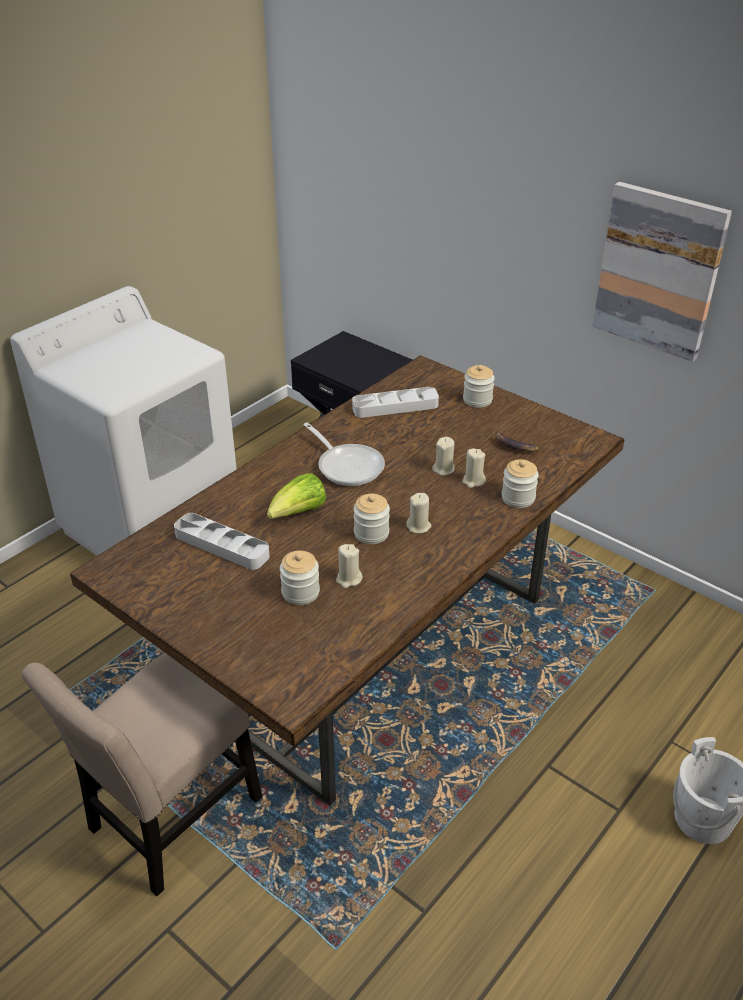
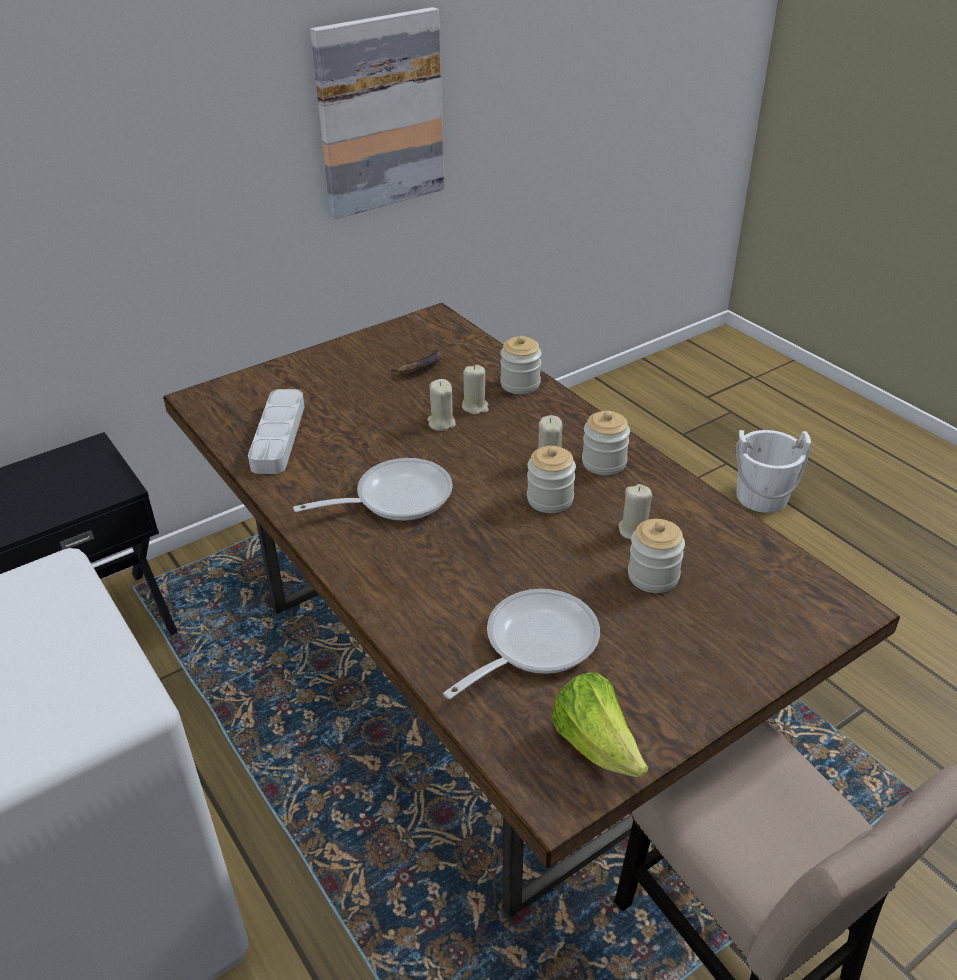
camera: 75 degrees left, 0 degrees up
grey tray [174,513,270,570] -> frying pan [443,589,600,699]
lettuce [267,473,326,519] -> lettuce moved to [552,672,648,778]
jar [463,365,495,408] -> jar moved to [582,411,630,475]

